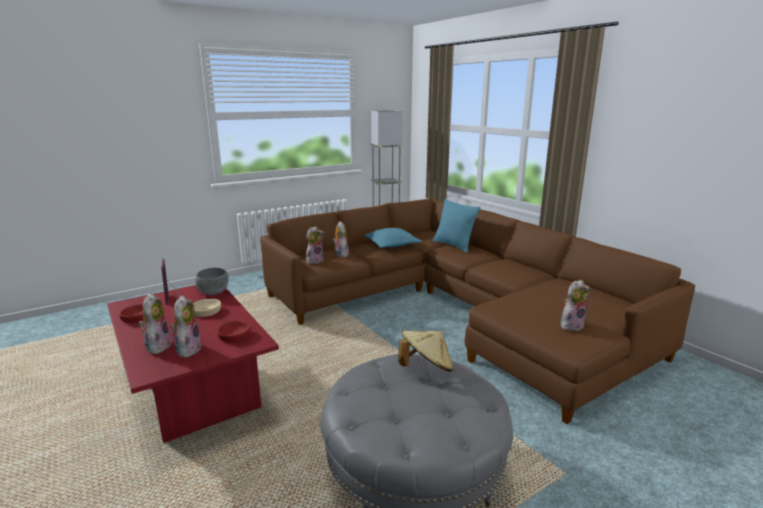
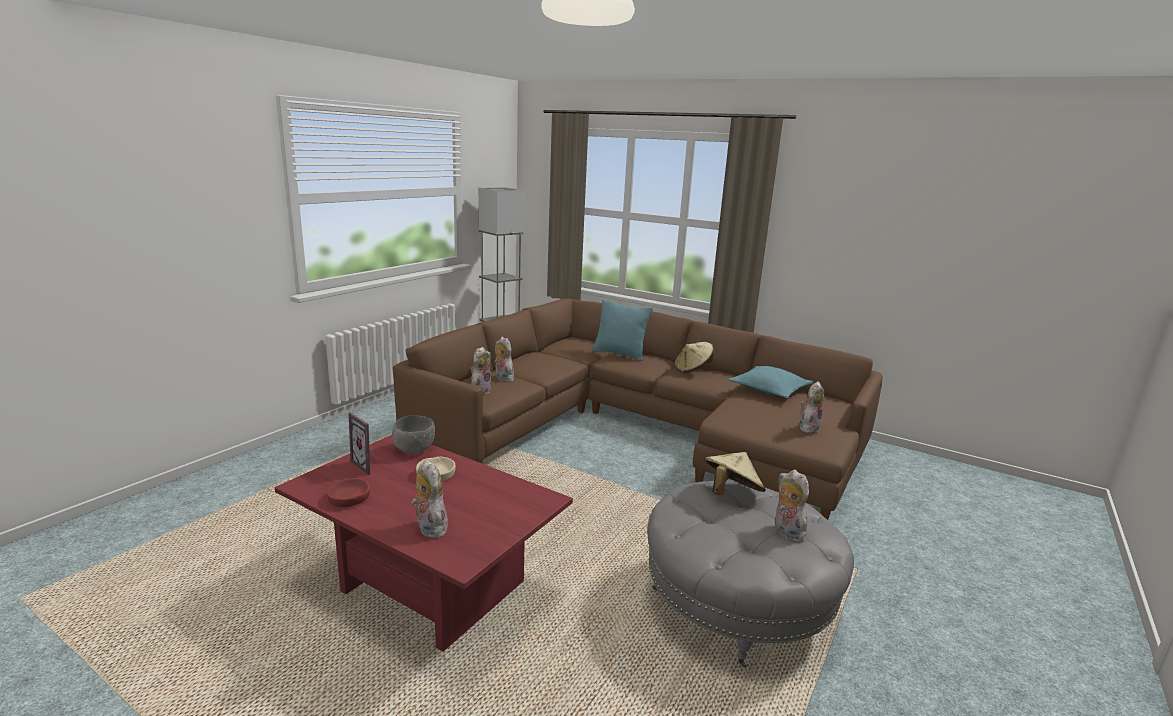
camera: 25 degrees left, 0 degrees up
plush toy [170,295,202,358] -> plush toy moved to [775,470,809,543]
red bowl [217,321,251,342] -> none
turquoise pillow [364,228,422,248] -> turquoise pillow moved to [729,366,814,399]
none -> beige hat [675,342,714,373]

